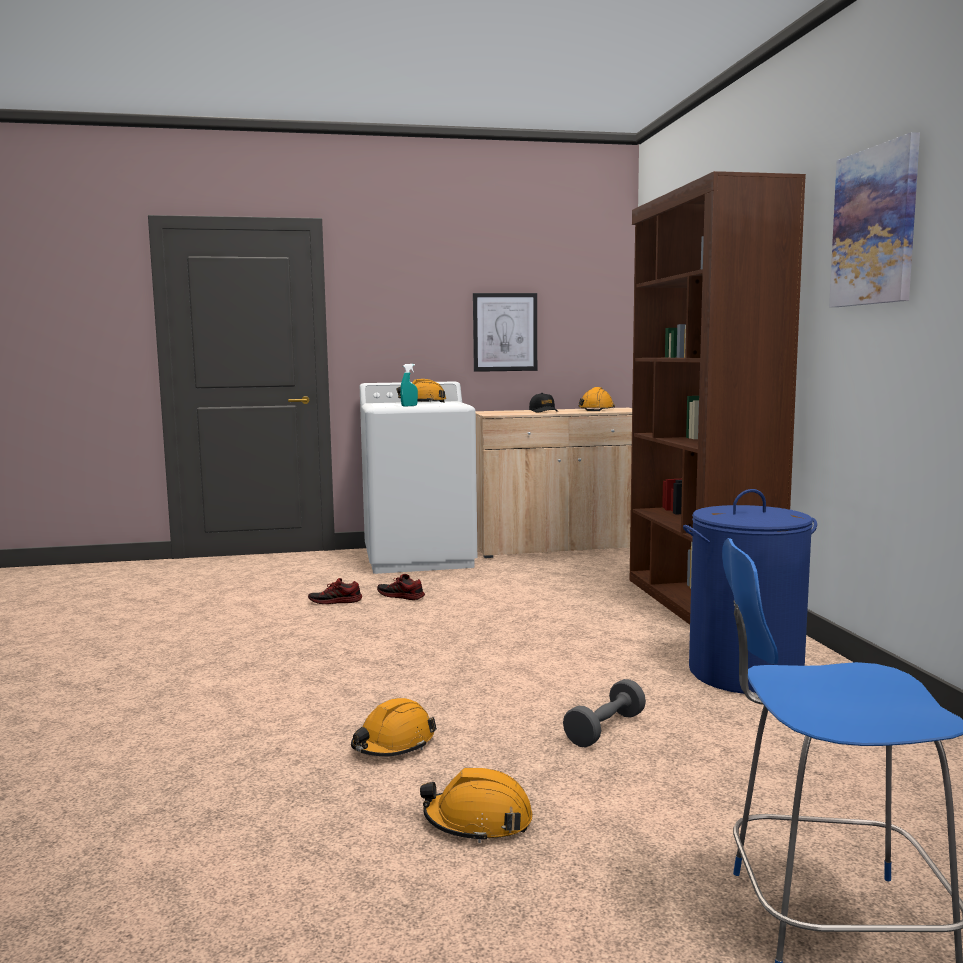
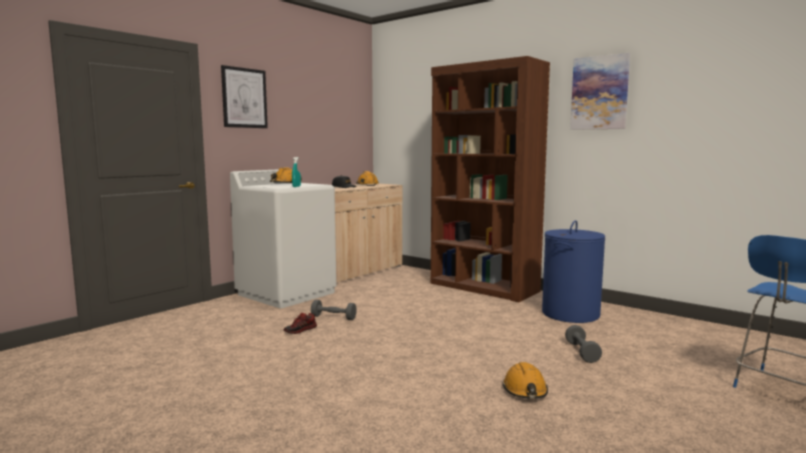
camera: 40 degrees left, 0 degrees up
shoe [377,574,425,600] -> grey dumbbell [311,300,357,320]
orange hard hat [420,768,533,843] -> none
picture [473,293,537,372] -> picture moved to [221,65,268,128]

